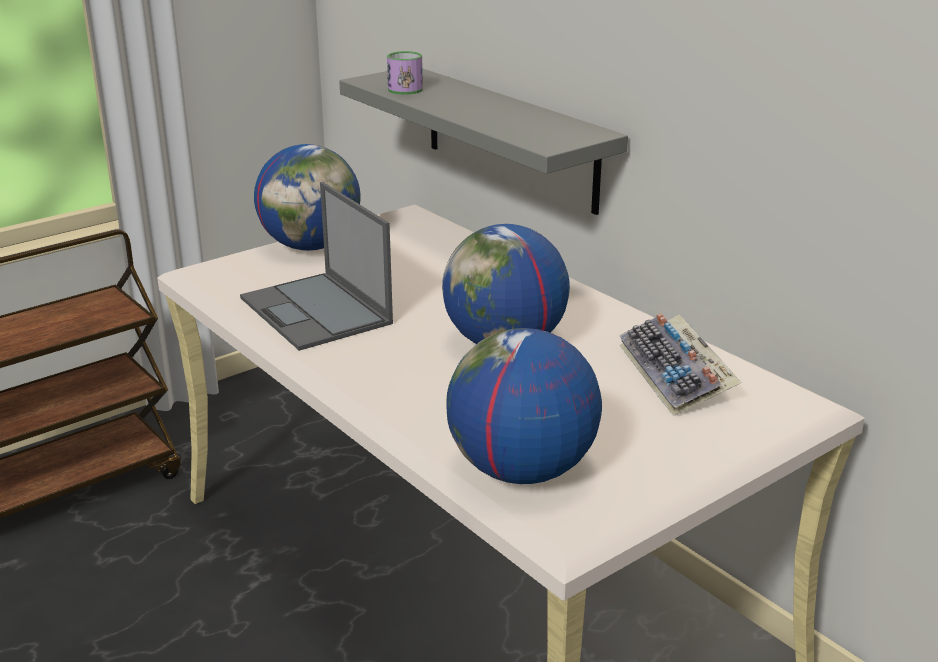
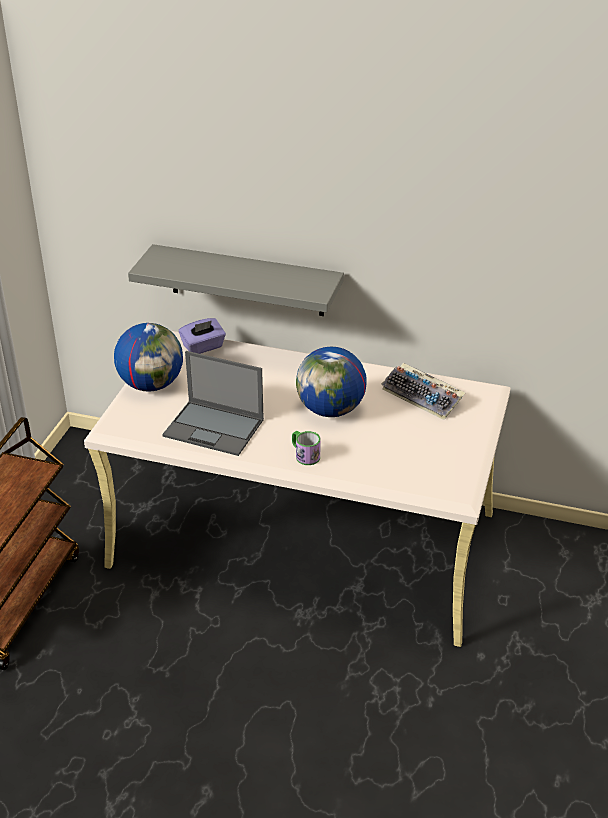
camera: 35 degrees left, 10 degrees up
mug [387,51,423,95] -> mug moved to [292,431,321,465]
globe [446,328,602,484] -> none
none -> purple tissue box [179,318,226,354]

